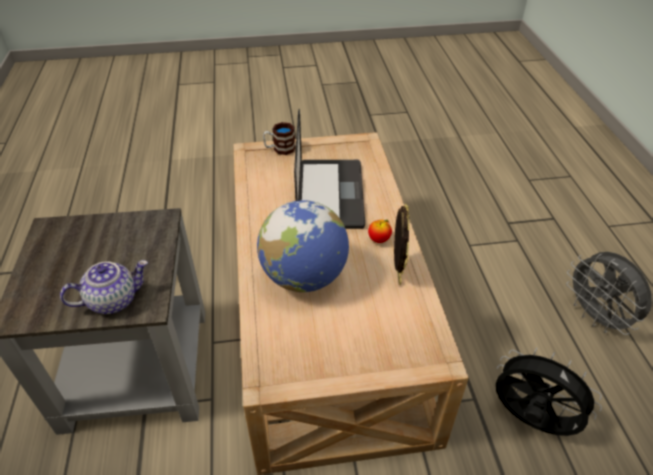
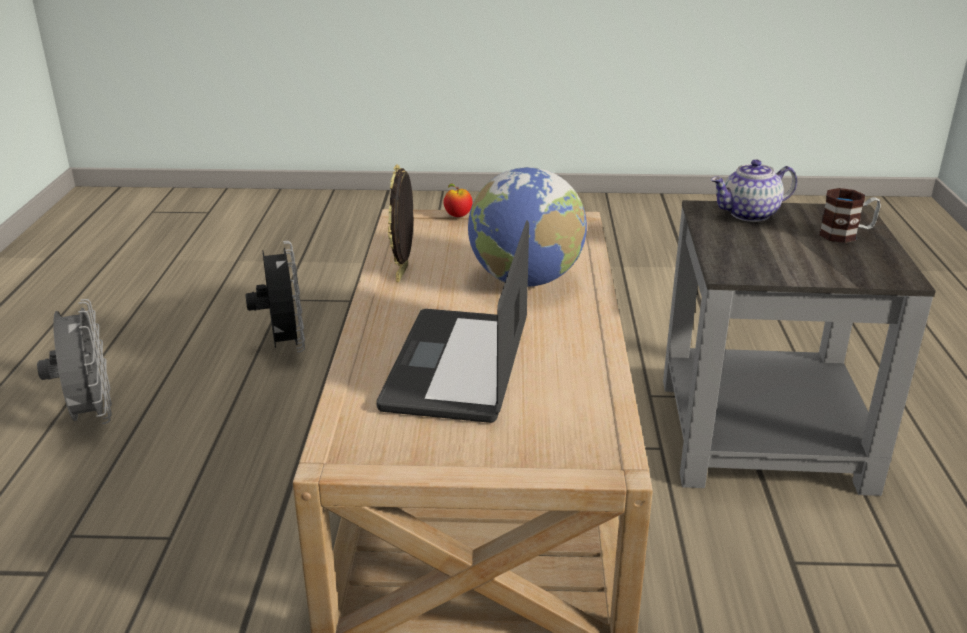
camera: 170 degrees left, 15 degrees down
mug [263,122,296,155] -> mug moved to [819,188,881,243]
apple [368,220,392,243] -> apple moved to [444,183,472,217]
black fan [496,348,602,436] -> black fan turned 150 degrees counterclockwise [245,241,305,352]

